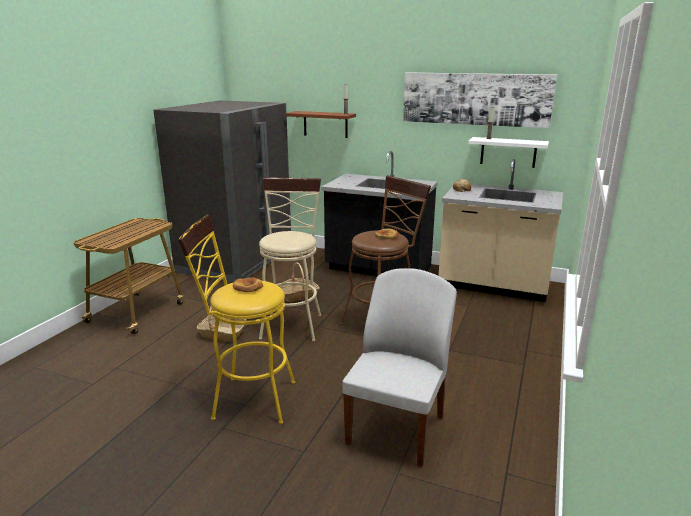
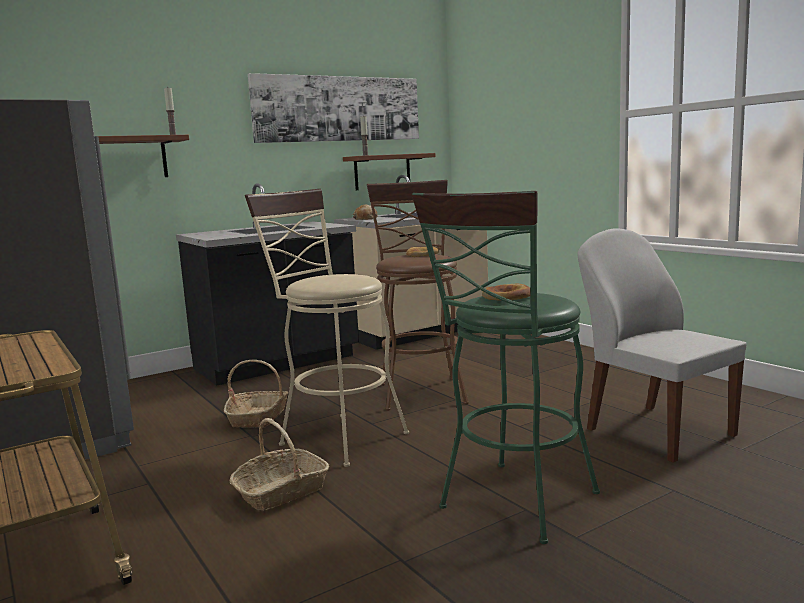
camera: 55 degrees left, 10 degrees down
yellow stool [178,214,295,424] -> green stool [412,191,600,544]
white shelf [468,137,549,168] -> brown shelf [343,153,436,190]

